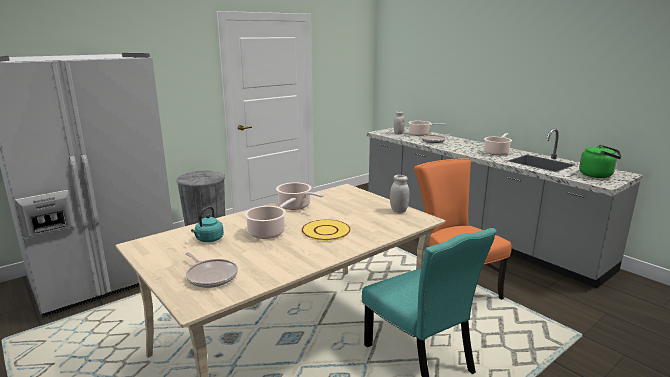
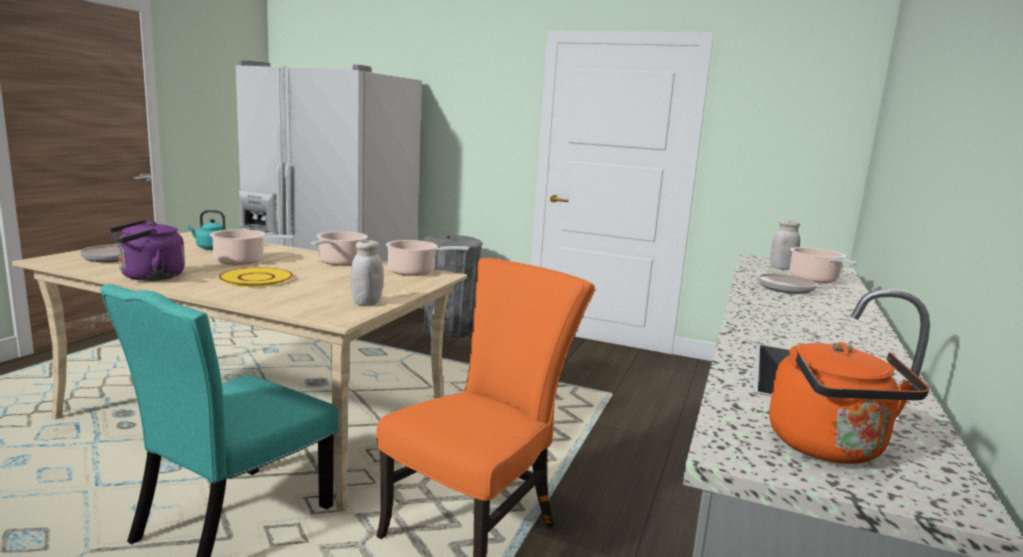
camera: 60 degrees right, 5 degrees down
cooking pot [484,133,512,155] -> cooking pot moved to [386,240,469,276]
green kettle [579,145,622,178] -> orange kettle [769,342,930,464]
none -> purple kettle [109,220,185,281]

